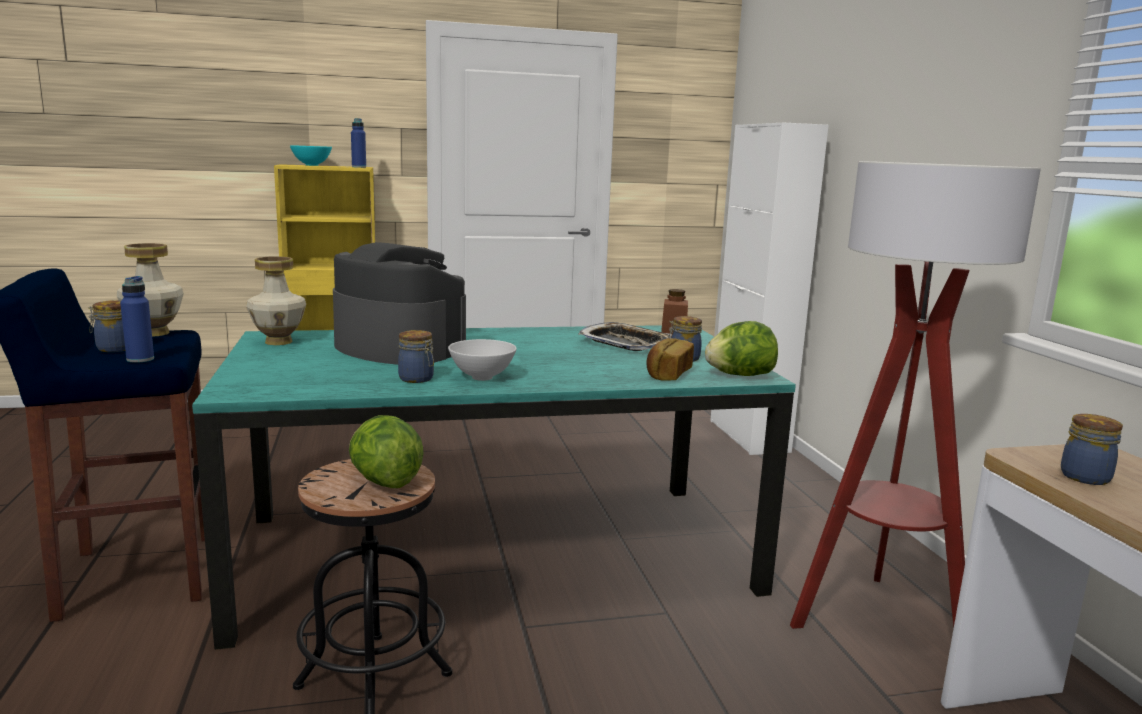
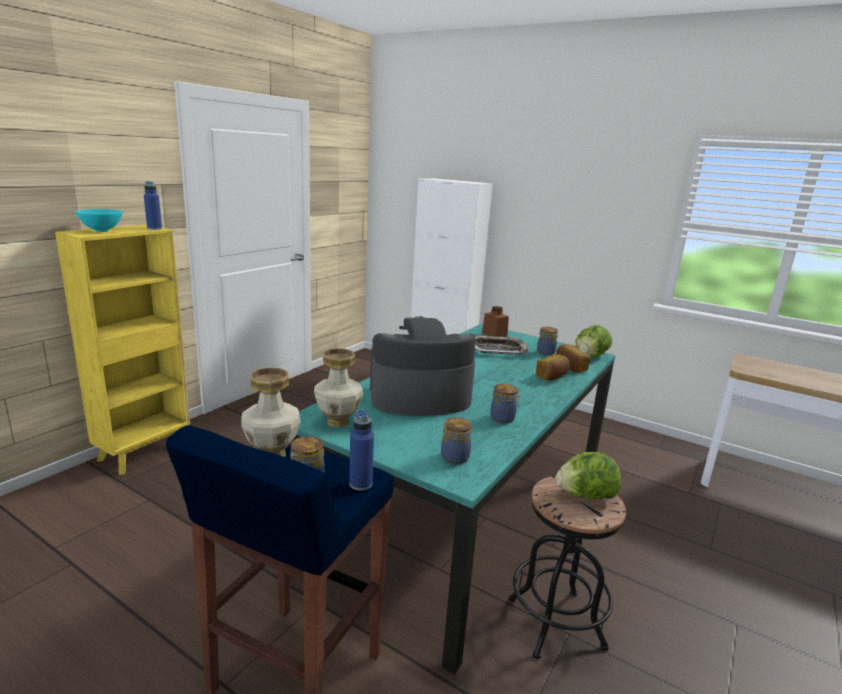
camera: 45 degrees left, 5 degrees up
white bowl [448,339,517,381] -> none
floor lamp [790,161,1041,629] -> none
jar [1061,414,1123,485] -> jar moved to [441,417,472,464]
none -> bread [536,355,570,380]

